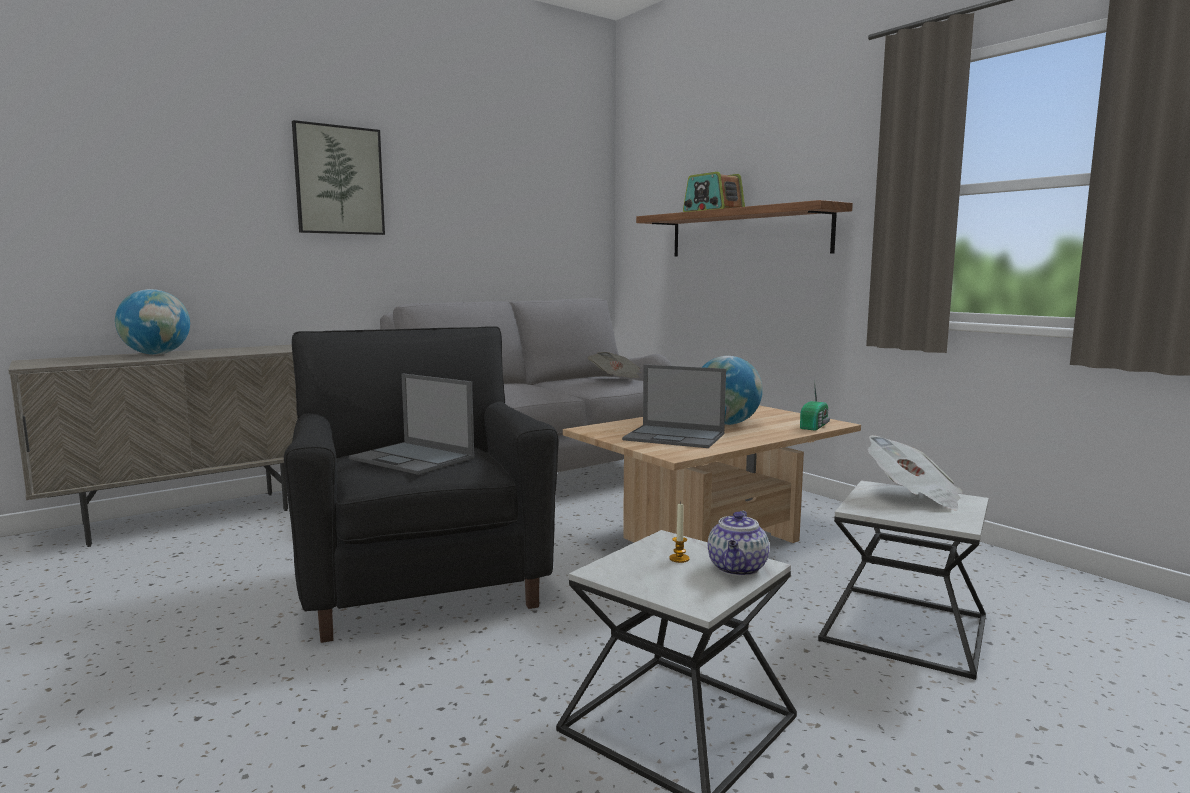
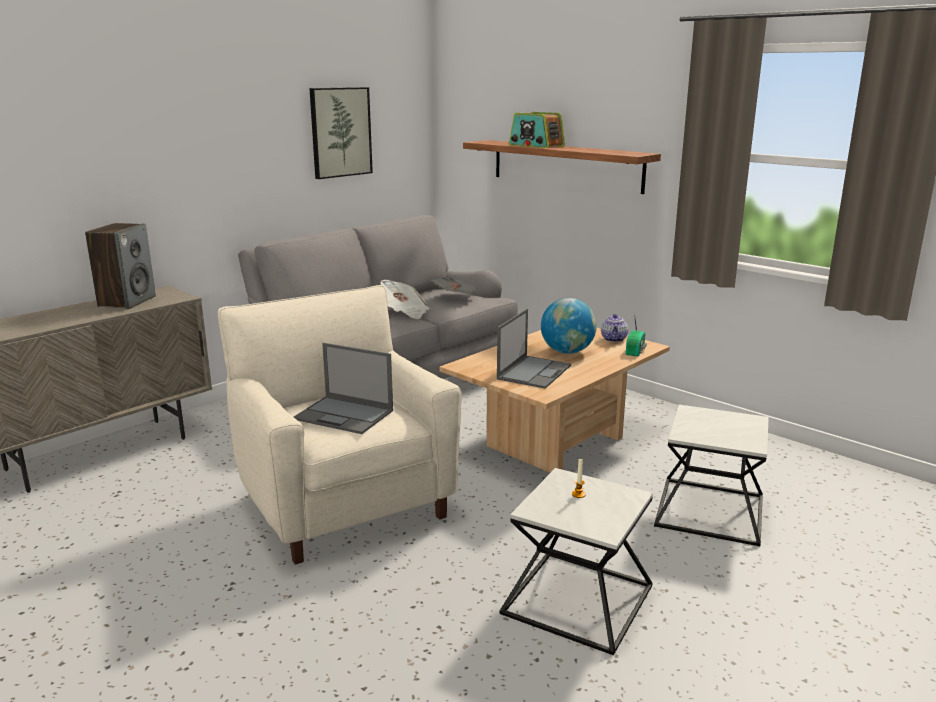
camera: 10 degrees left, 10 degrees up
globe [115,289,190,355] -> none
black armchair [284,326,558,643] -> beige armchair [218,285,462,564]
picture [292,120,385,235] -> picture moved to [309,87,373,179]
laptop [622,364,726,448] -> laptop turned 75 degrees counterclockwise [497,309,571,389]
teapot [708,511,769,576] -> teapot moved to [601,314,628,342]
newspaper [868,435,962,511] -> newspaper moved to [380,280,429,319]
none -> speaker [85,223,156,309]

